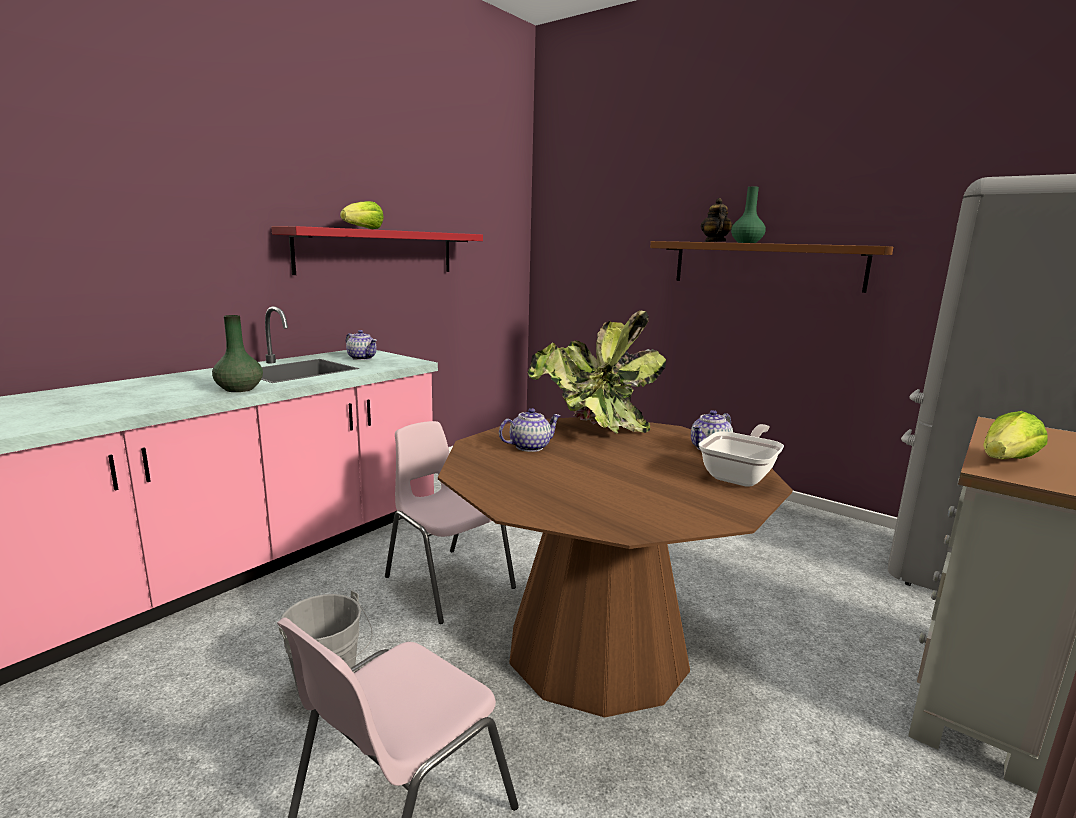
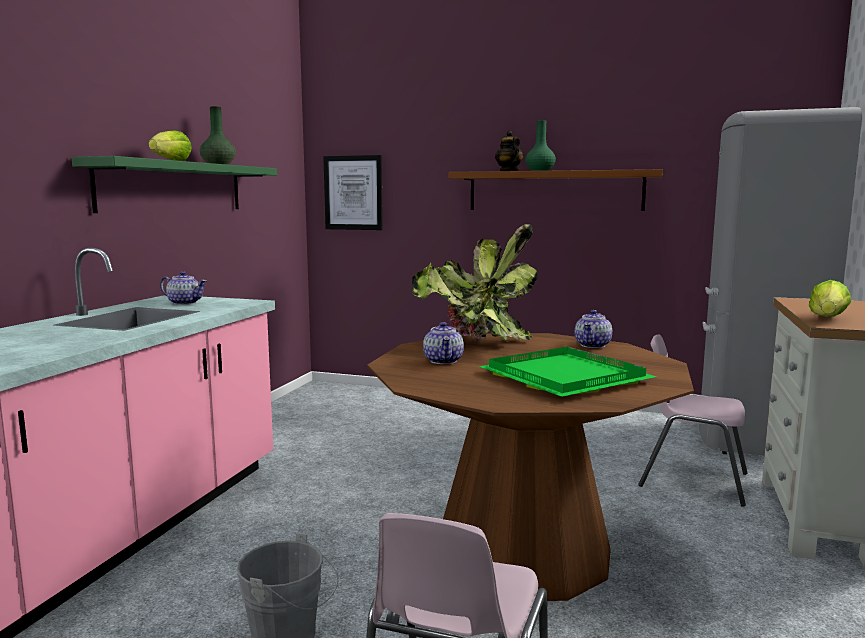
camera: 20 degrees left, 5 degrees down
green vase [212,315,263,392] -> green vase moved to [200,106,236,165]
red shelf [271,226,483,275] -> green shelf [71,156,277,213]
pink chair [385,421,516,624] -> pink chair moved to [638,334,748,507]
teapot [499,408,561,452] -> teapot turned 135 degrees clockwise [423,322,464,364]
frying pan [699,424,784,487] -> none
none -> picture [323,155,383,230]
none -> green tray [479,347,657,397]

